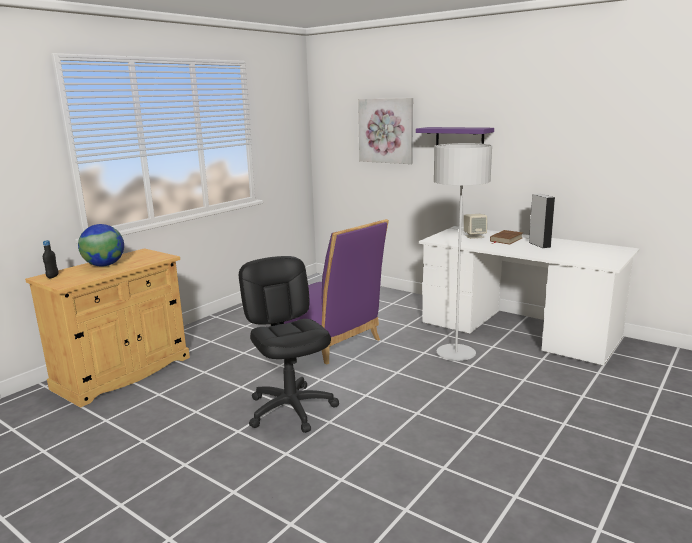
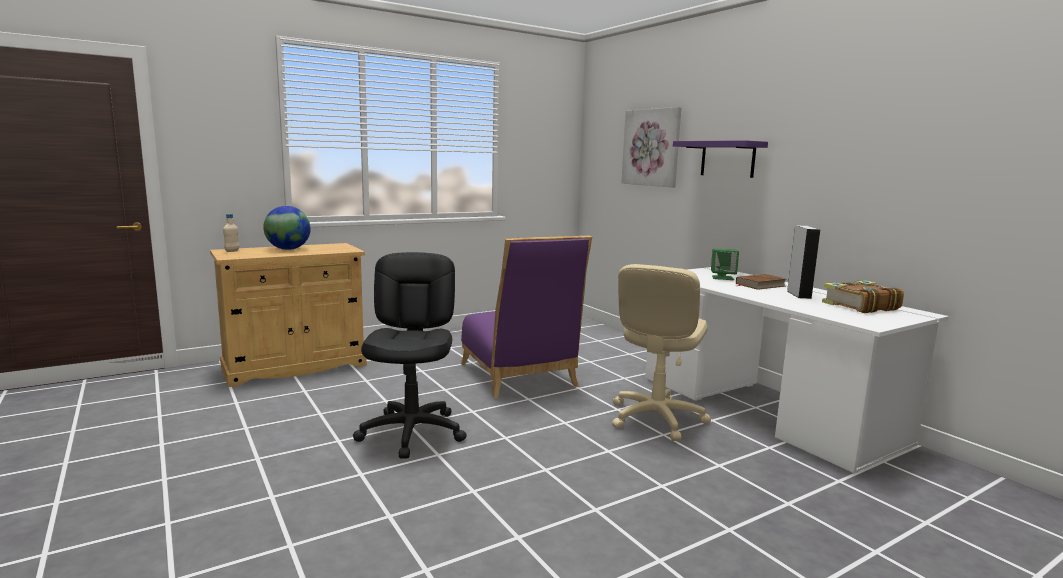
camera: 20 degrees right, 5 degrees down
black bottle [43,240,59,279] -> beige bottle [223,214,239,252]
grey floor lamp [434,143,492,361] -> beige office chair [612,264,711,441]
beige speaker [464,214,487,239] -> green speaker [711,248,739,280]
none -> book [822,280,904,313]

